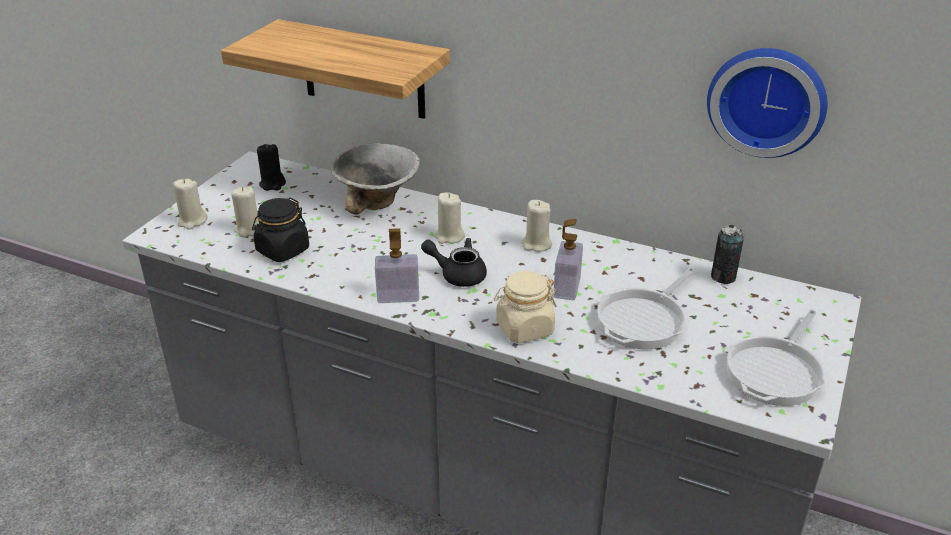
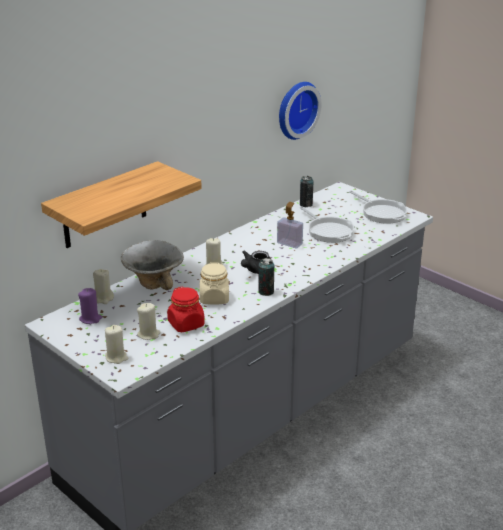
camera: 70 degrees left, 5 degrees down
black jar [252,198,309,262] -> red jar [167,287,205,332]
black candle [257,144,286,191] -> purple candle [78,288,102,324]
soap dispenser [375,228,419,303] -> can [258,258,274,296]
beige jar [494,271,557,343] -> beige jar moved to [200,262,229,305]
beige candle [522,200,552,252] -> beige candle moved to [93,269,114,304]

